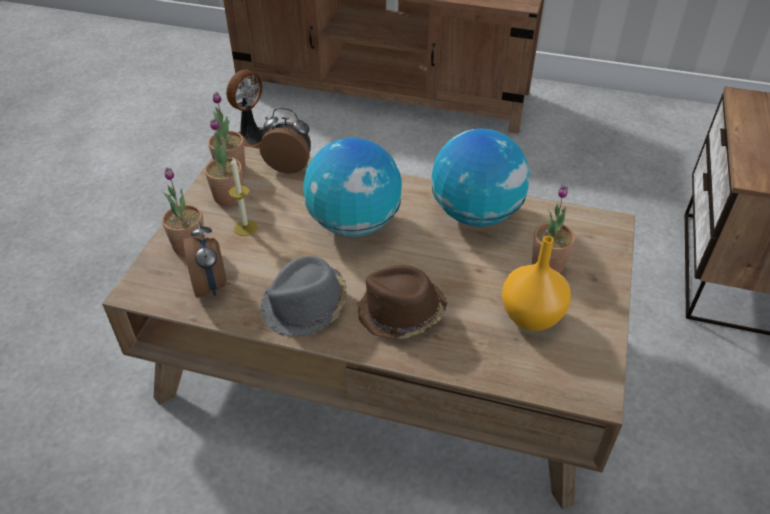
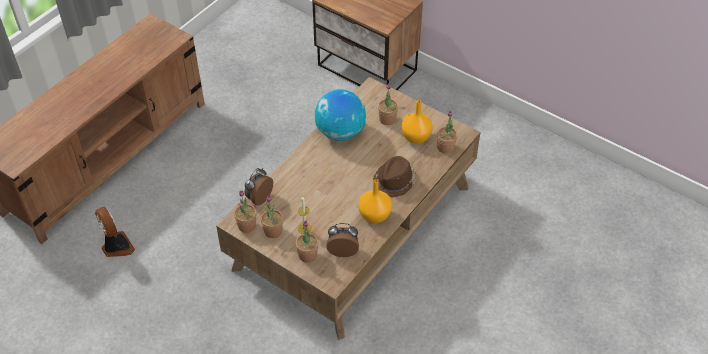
camera: 70 degrees left, 5 degrees up
grey hat [261,256,347,337] -> orange vase [358,179,392,223]
globe [303,138,402,237] -> none
none -> potted plant [437,111,457,154]

